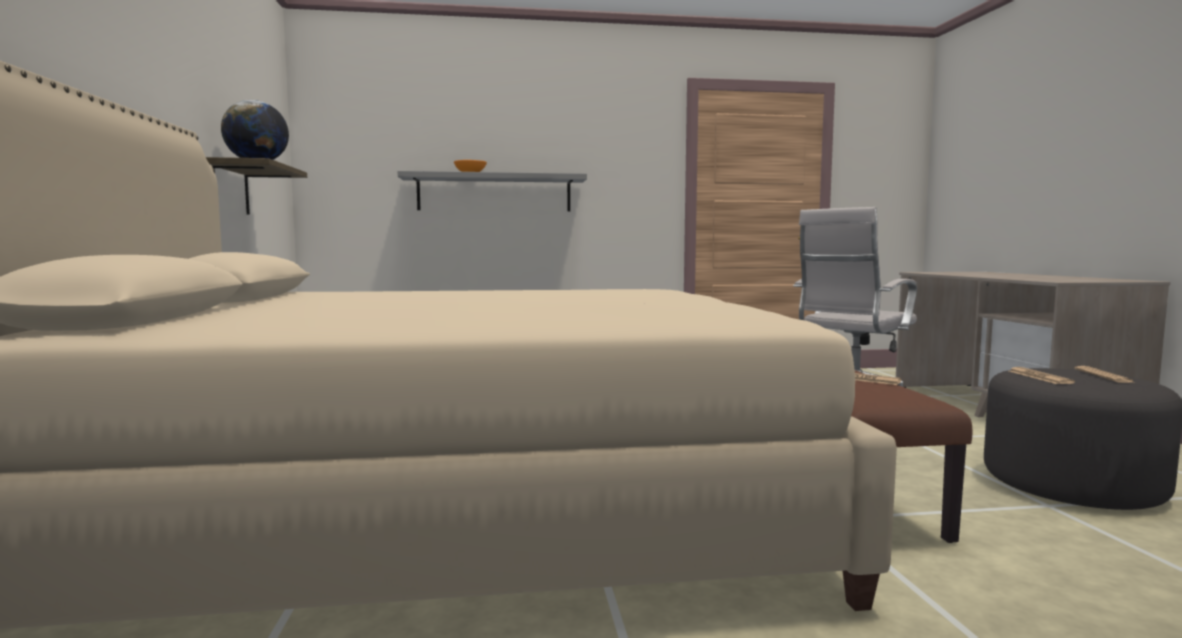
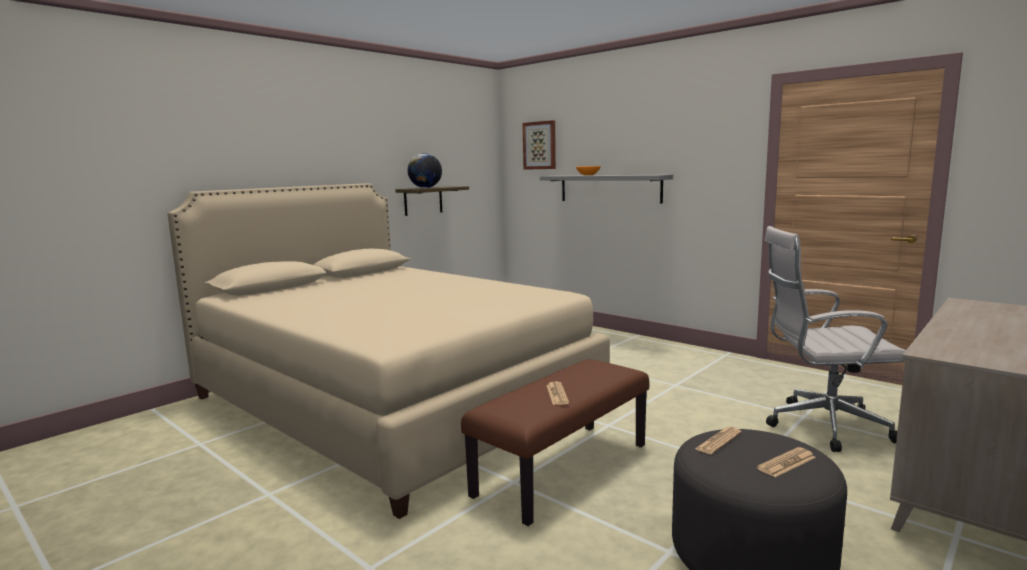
camera: 50 degrees right, 5 degrees up
none -> picture [522,120,556,170]

